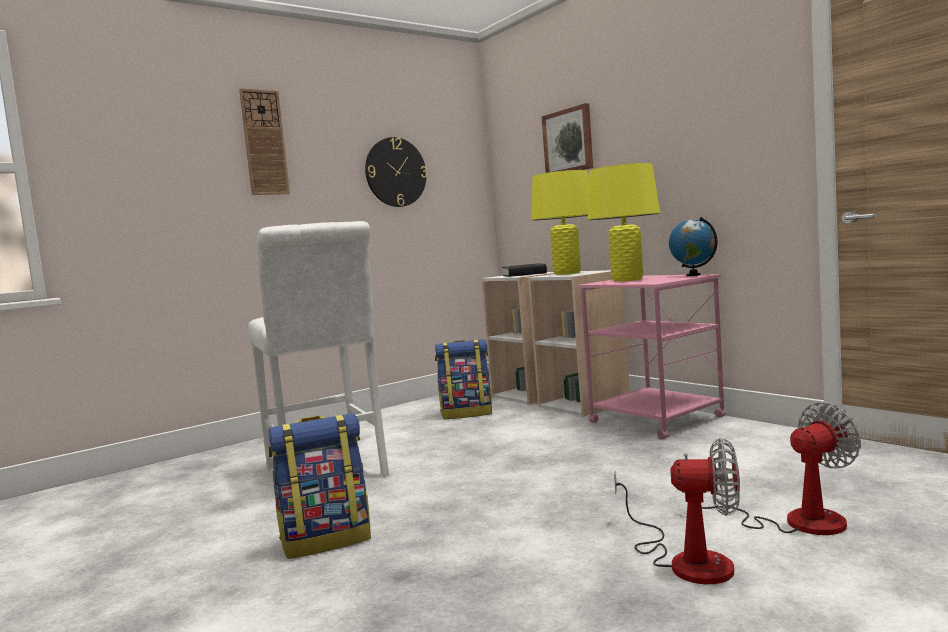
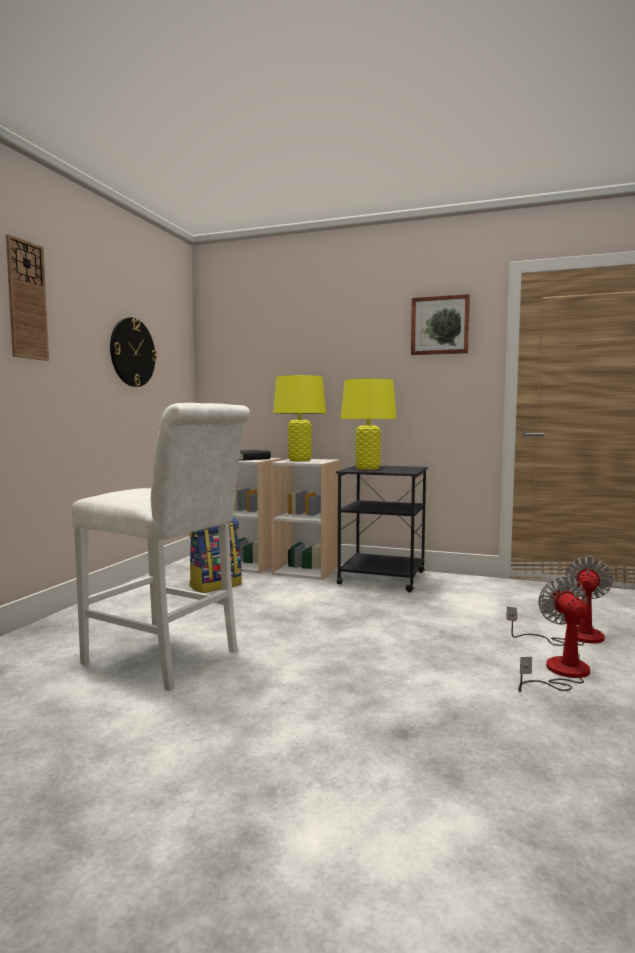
camera: 35 degrees left, 0 degrees up
backpack [268,413,371,559] -> none
picture [542,103,593,173] -> picture moved to [411,294,470,355]
pink cart [578,274,726,439] -> black cart [336,465,428,592]
fan [614,438,740,584] -> fan turned 75 degrees counterclockwise [518,576,590,693]
globe [669,217,718,276] -> none

